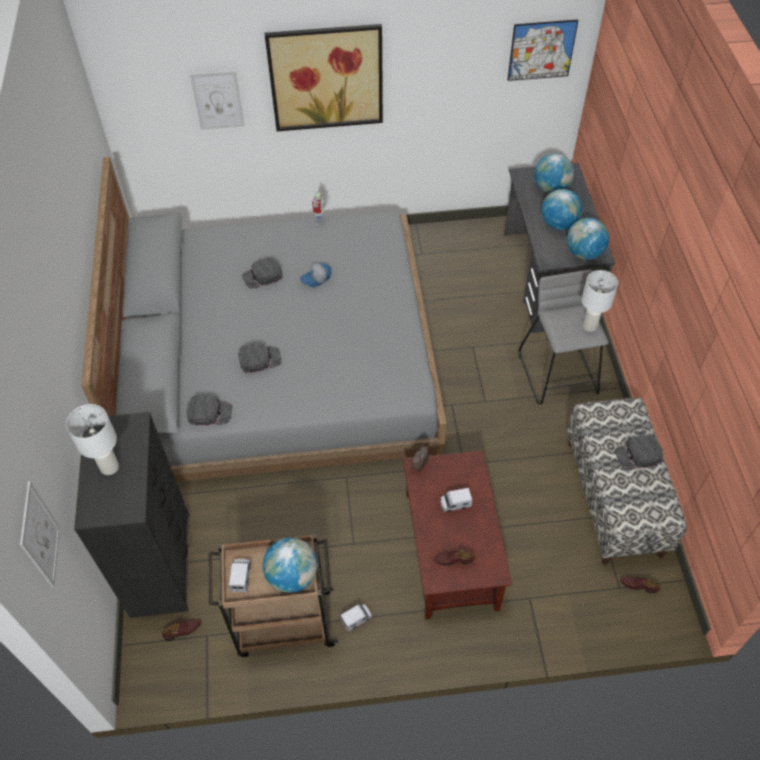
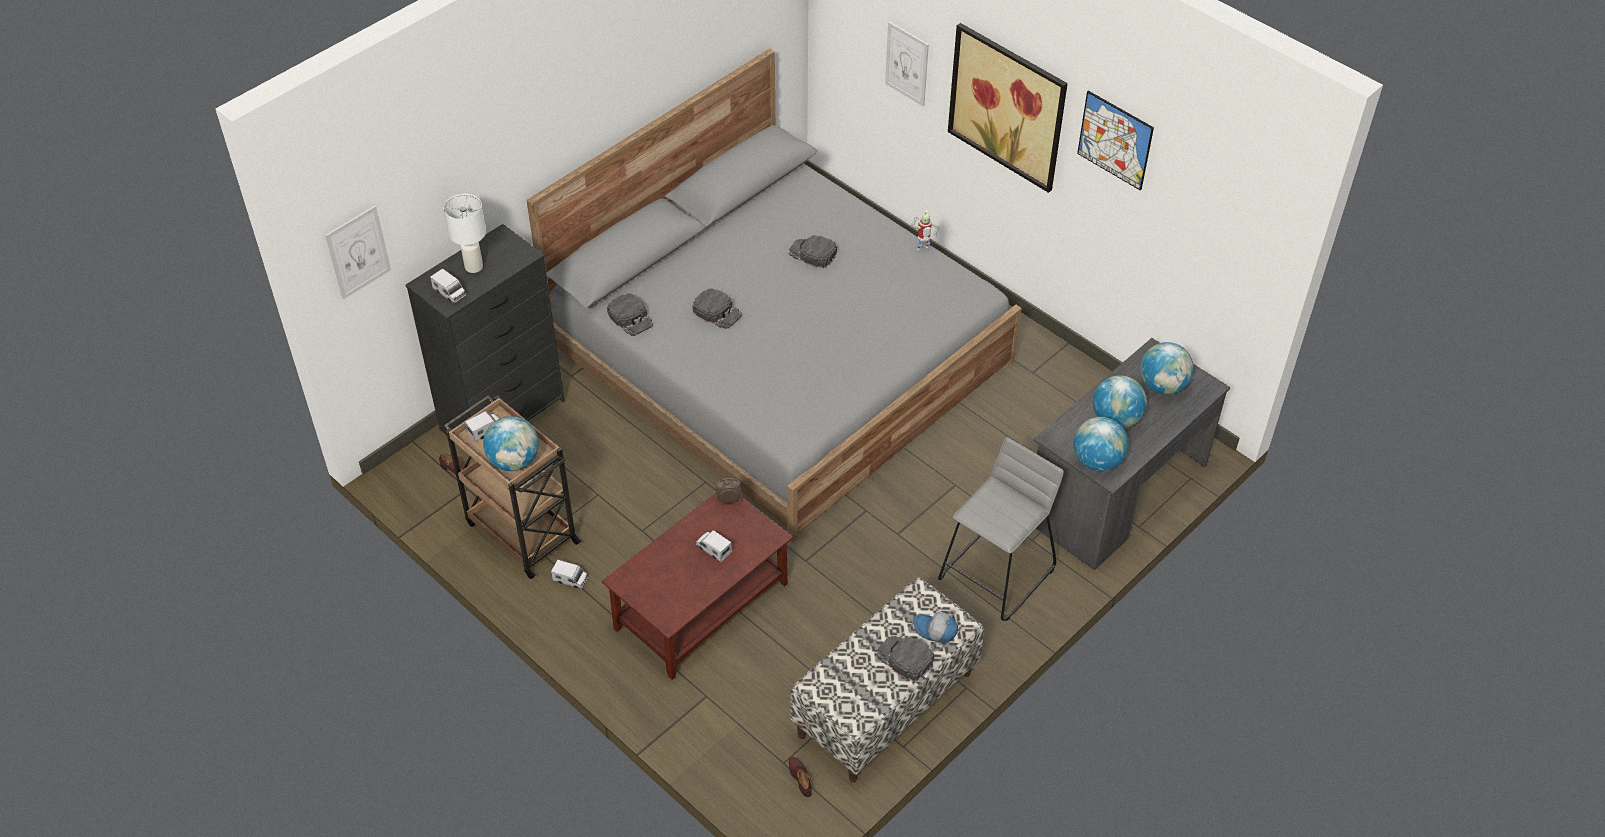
camera: 50 degrees right, 5 degrees down
cap [300,263,331,287] -> cap moved to [913,612,958,642]
brown shoe [433,550,475,566] -> none
picture [507,20,578,81] -> picture moved to [1077,91,1154,191]
white table lamp [582,270,618,332] -> none
none -> toy truck [430,269,466,303]

